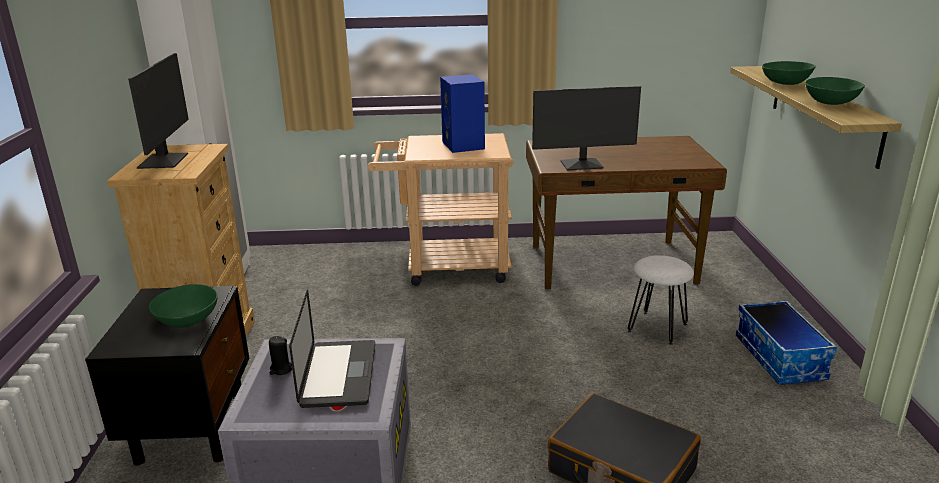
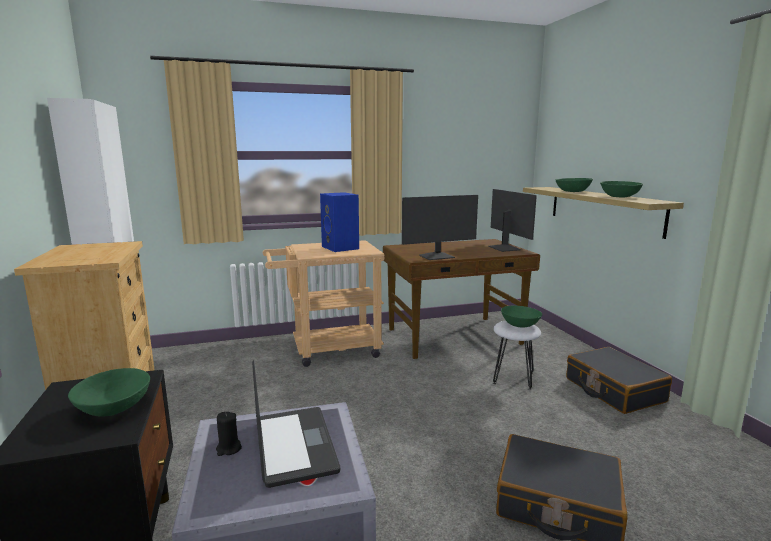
camera: 15 degrees left, 10 degrees down
monitor [128,53,189,169] -> monitor moved to [488,189,537,252]
storage box [736,301,837,385] -> black suitcase [566,347,672,414]
none -> green bowl [501,306,542,328]

